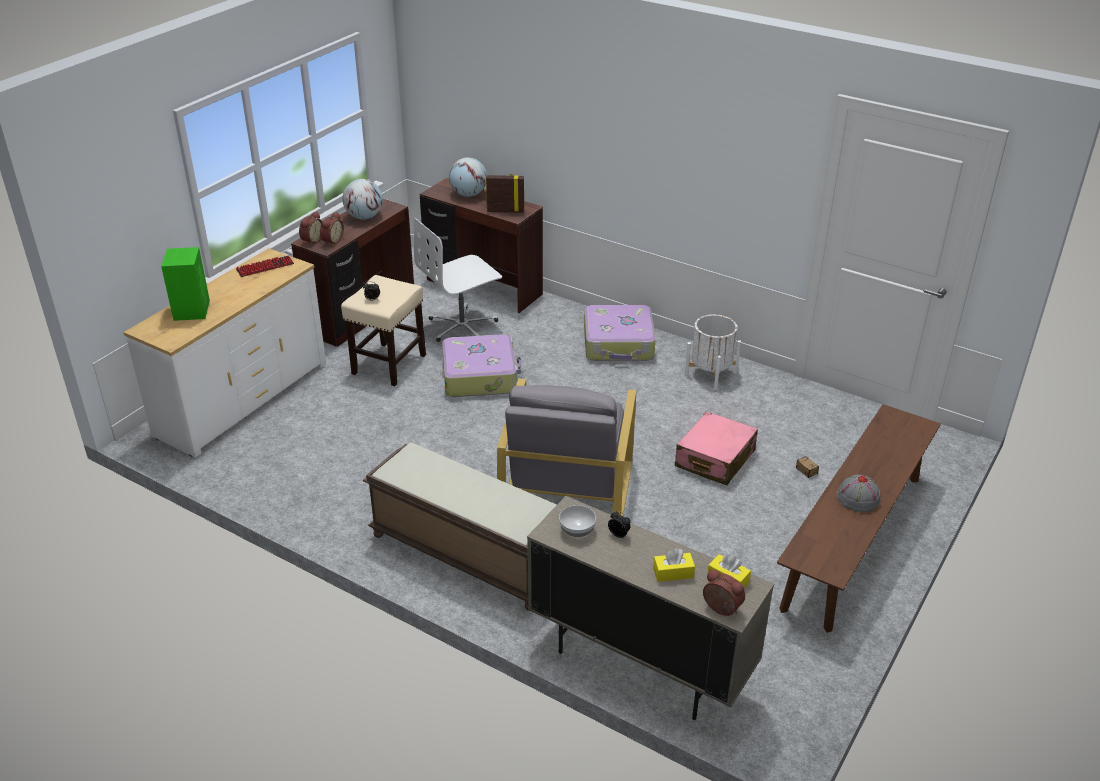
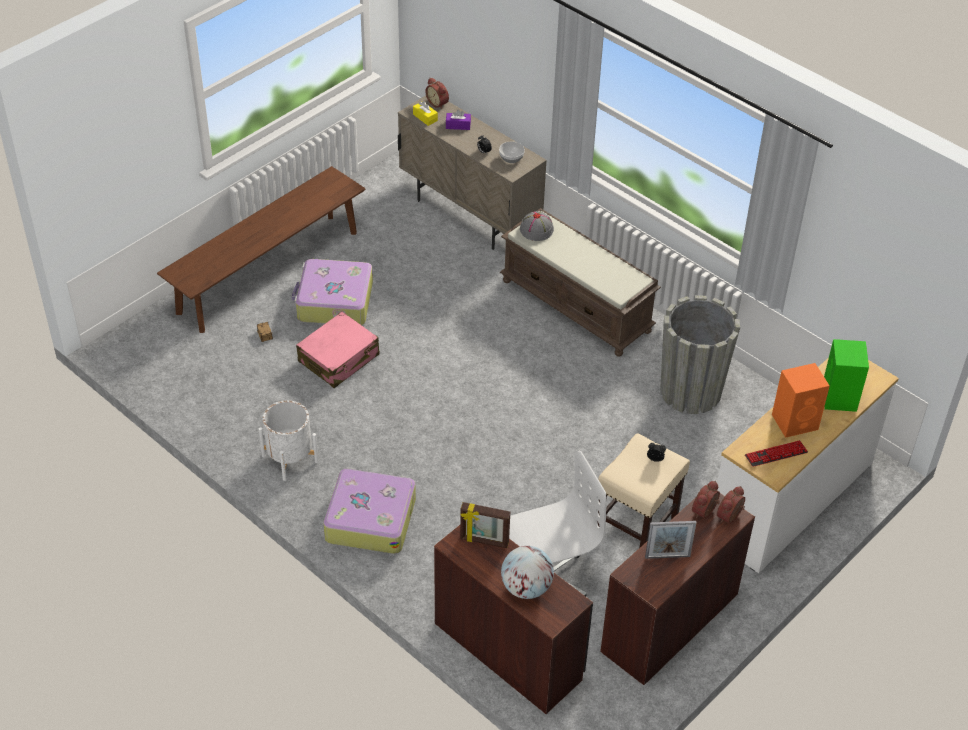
camera: 170 degrees left, 10 degrees up
globe [342,179,383,219] -> picture frame [645,521,697,559]
suitcase [442,334,521,397] -> suitcase moved to [292,259,373,325]
grey armchair [497,379,636,516] -> none
yellow tissue box [653,548,695,582] -> purple tissue box [446,109,471,130]
grey hat [836,474,881,512] -> grey hat moved to [520,211,554,241]
none -> grey planter [661,295,740,414]
none -> orange speaker [772,363,830,438]

